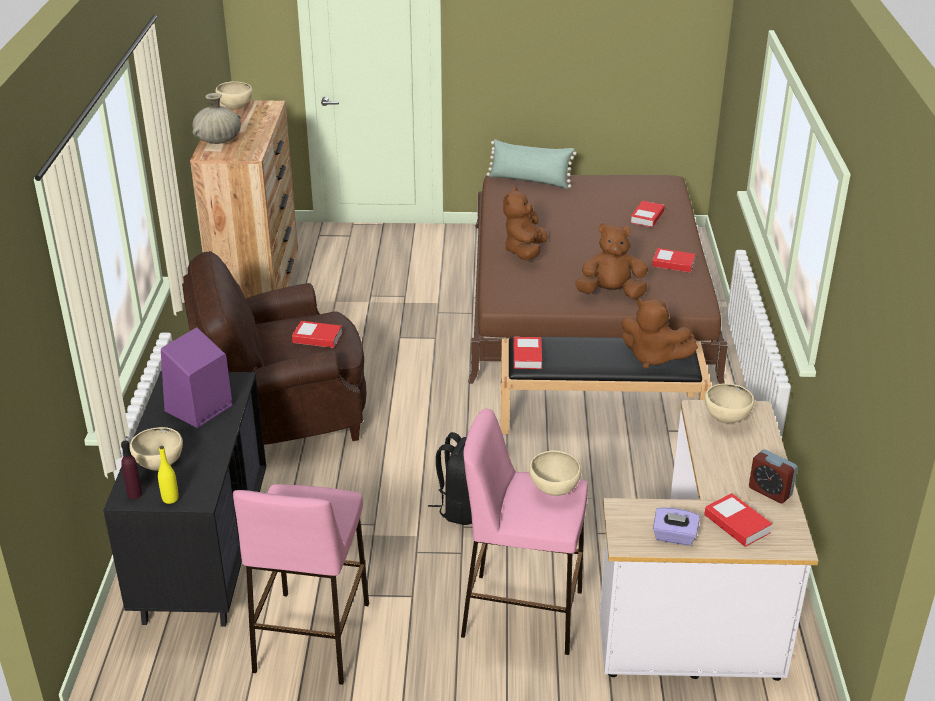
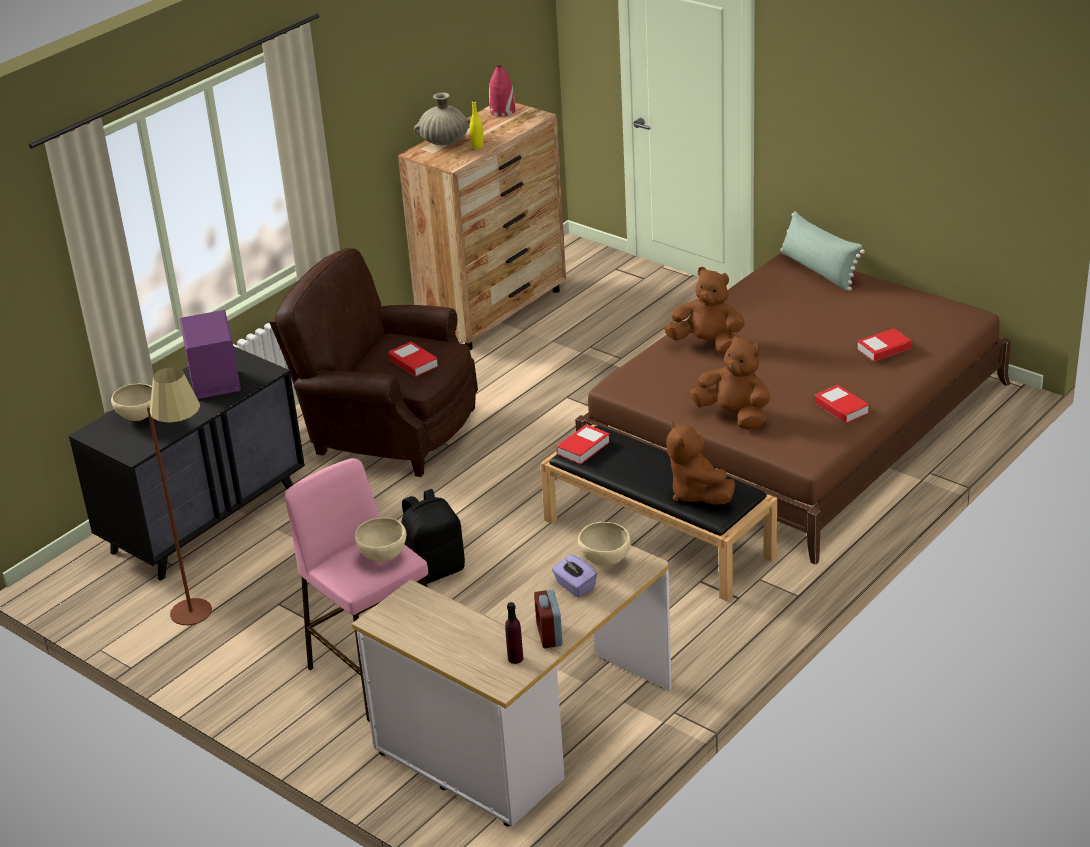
camera: 40 degrees right, 0 degrees up
purple bottle [121,440,142,499] -> purple bottle moved to [505,602,523,664]
yellow bottle [158,446,179,504] -> yellow bottle moved to [470,100,484,149]
beige bowl [215,81,253,109] -> red vase [489,65,515,117]
pink stool [233,484,369,685] -> brown floor lamp [147,367,212,625]
brown plush toy [503,187,548,260] -> brown plush toy turned 60 degrees clockwise [664,267,745,354]
purple tissue box [653,507,700,546] -> purple tissue box moved to [552,554,597,597]
book [704,493,772,547] -> none

